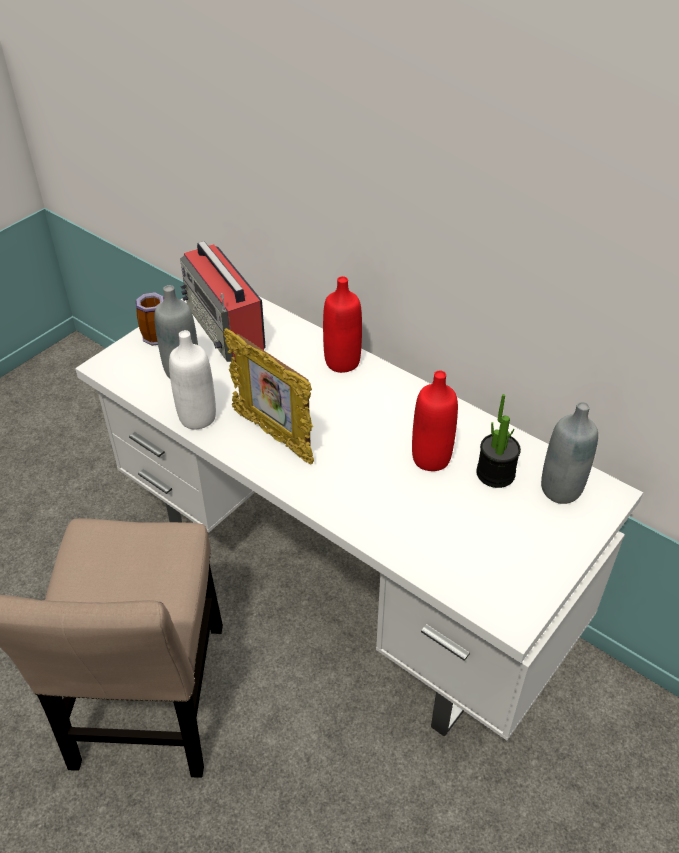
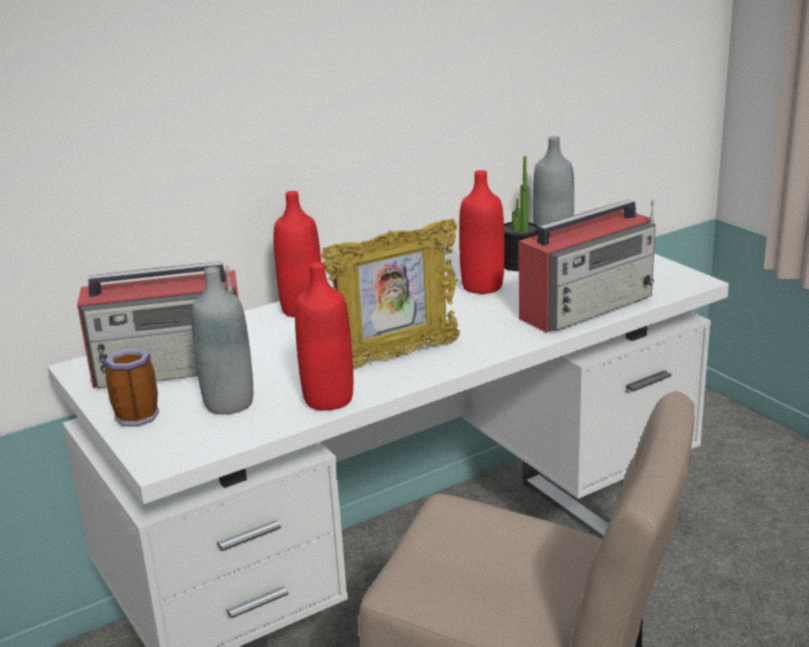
camera: 70 degrees left, 20 degrees down
white bottle [169,330,216,430] -> red bottle [295,262,353,410]
none -> radio [519,199,656,333]

